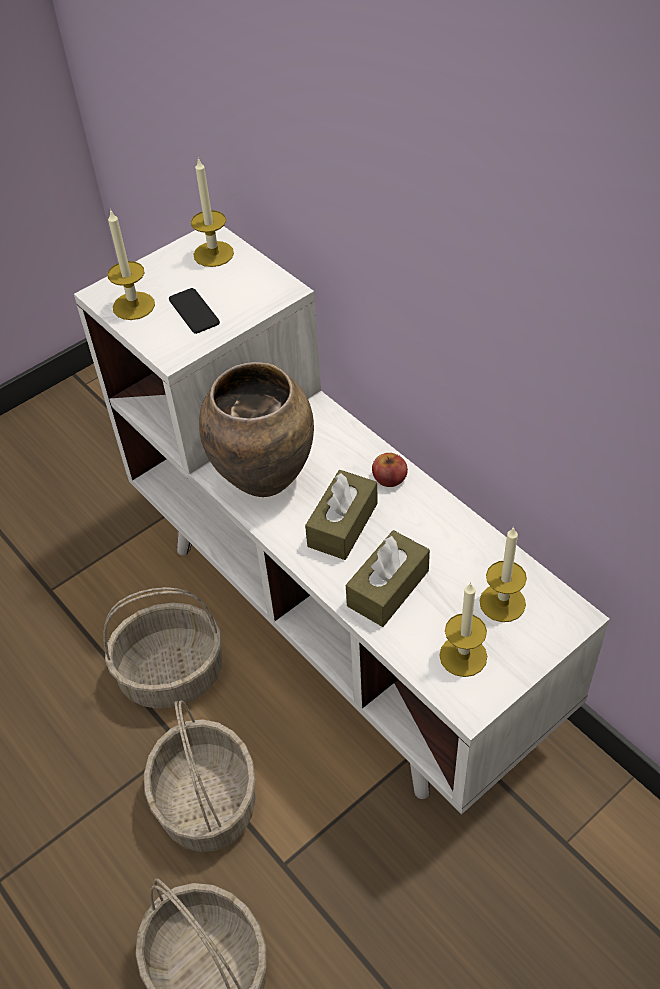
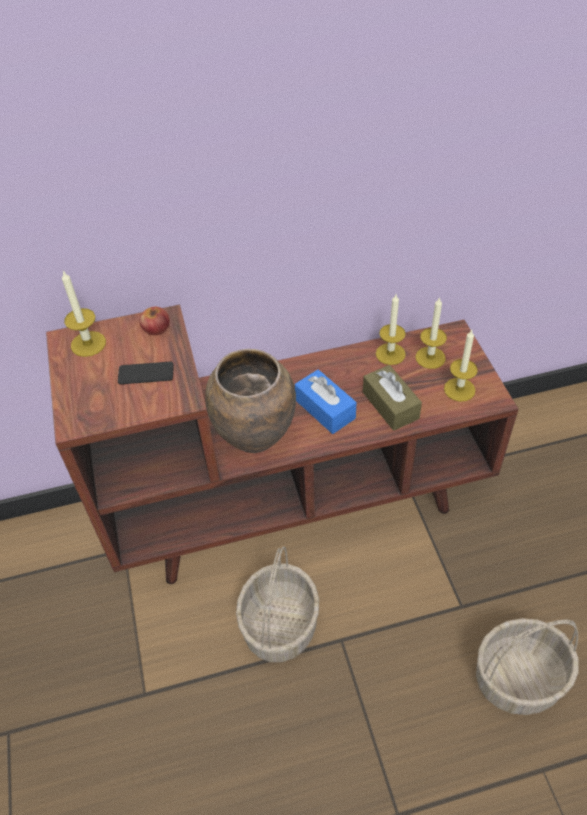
camera: 65 degrees left, 0 degrees up
white tv stand [74,226,610,815] -> brown tv stand [46,304,519,584]
candle [107,209,155,320] -> candle moved to [376,294,406,365]
basket [144,701,256,852] -> none
brown tissue box [305,470,378,560] -> blue tissue box [295,369,357,434]
apple [372,453,408,487] -> apple moved to [140,307,170,335]

